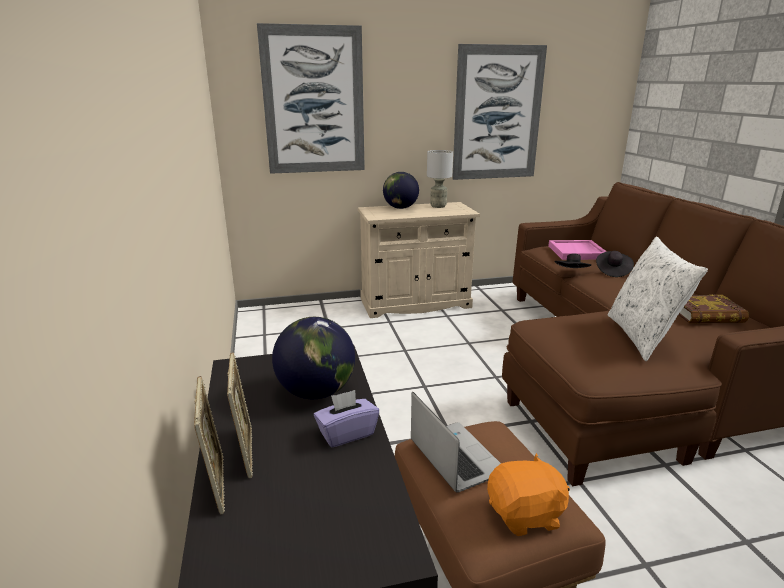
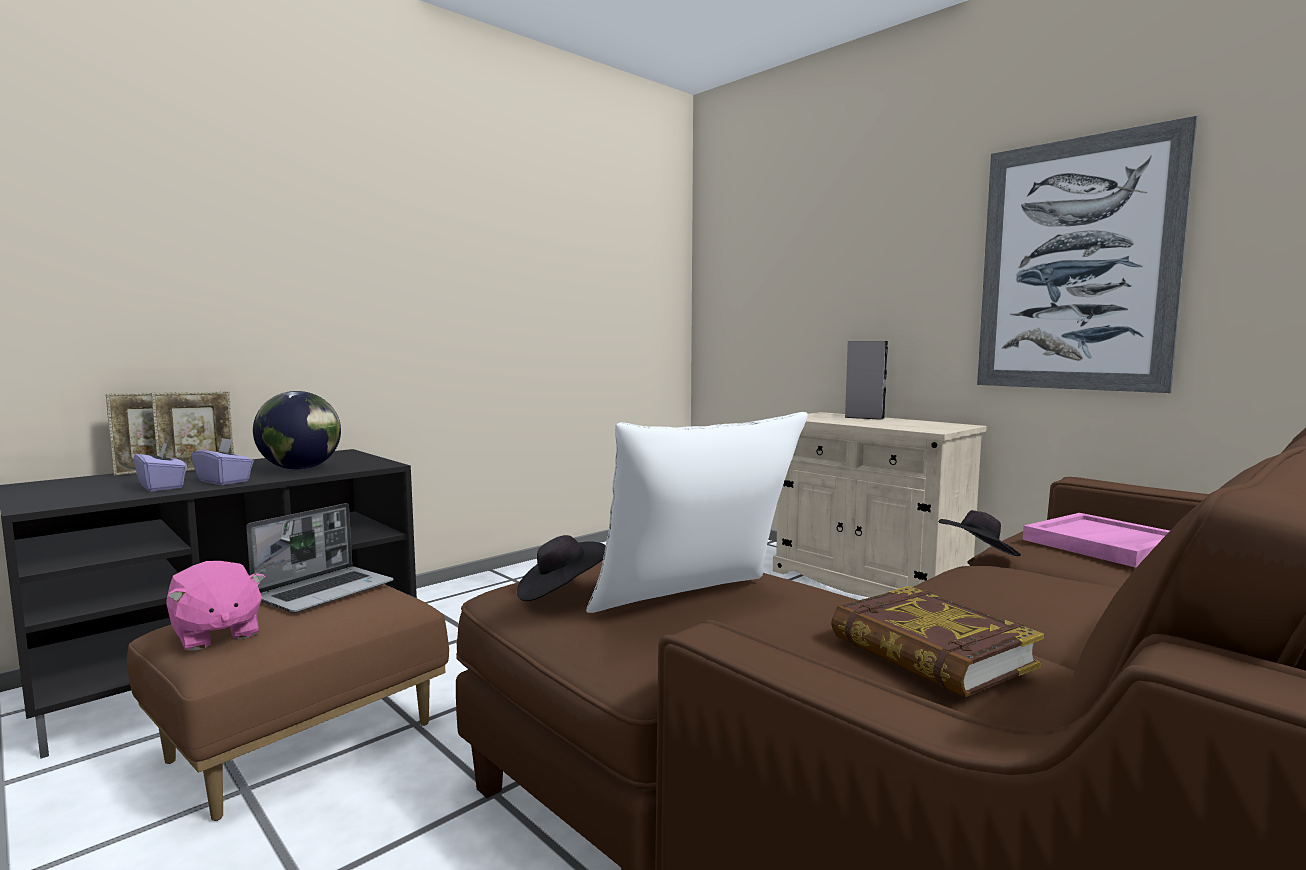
camera: 60 degrees right, 15 degrees down
picture [257,23,365,174] -> none
globe [383,172,419,209] -> grey speaker [845,341,888,420]
grey table lamp [427,150,453,208] -> none
orange plush toy [487,453,570,536] -> pink plush toy [166,561,265,651]
black hat [596,251,634,277] -> black hat moved to [517,535,606,601]
none -> purple tissue box [134,443,187,492]

